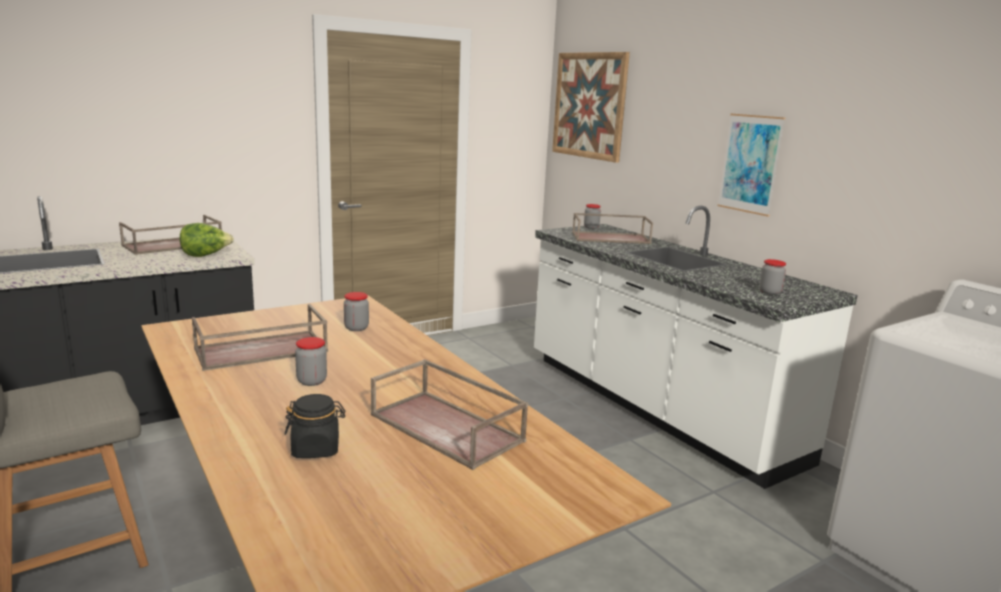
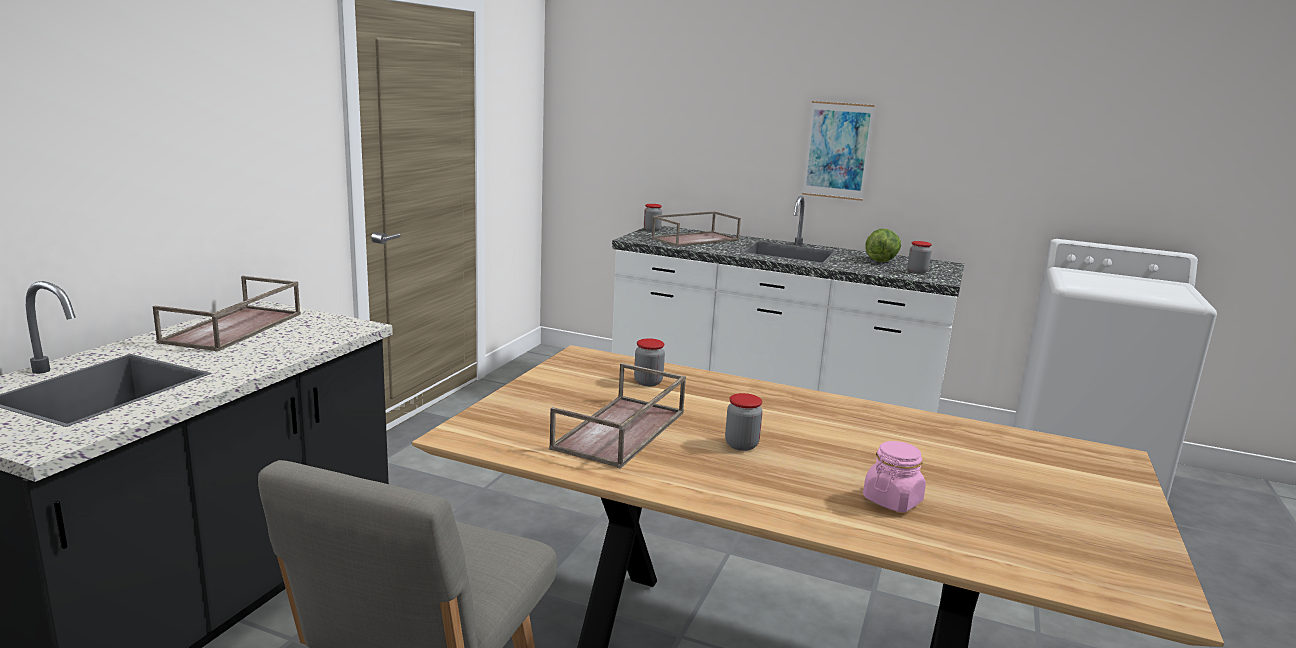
camera: 35 degrees left, 0 degrees up
lettuce [179,223,234,257] -> lettuce moved to [865,229,901,262]
black jar [285,394,345,458] -> pink jar [863,441,926,512]
brown tray [371,359,528,470] -> none
picture [552,52,630,163] -> none

